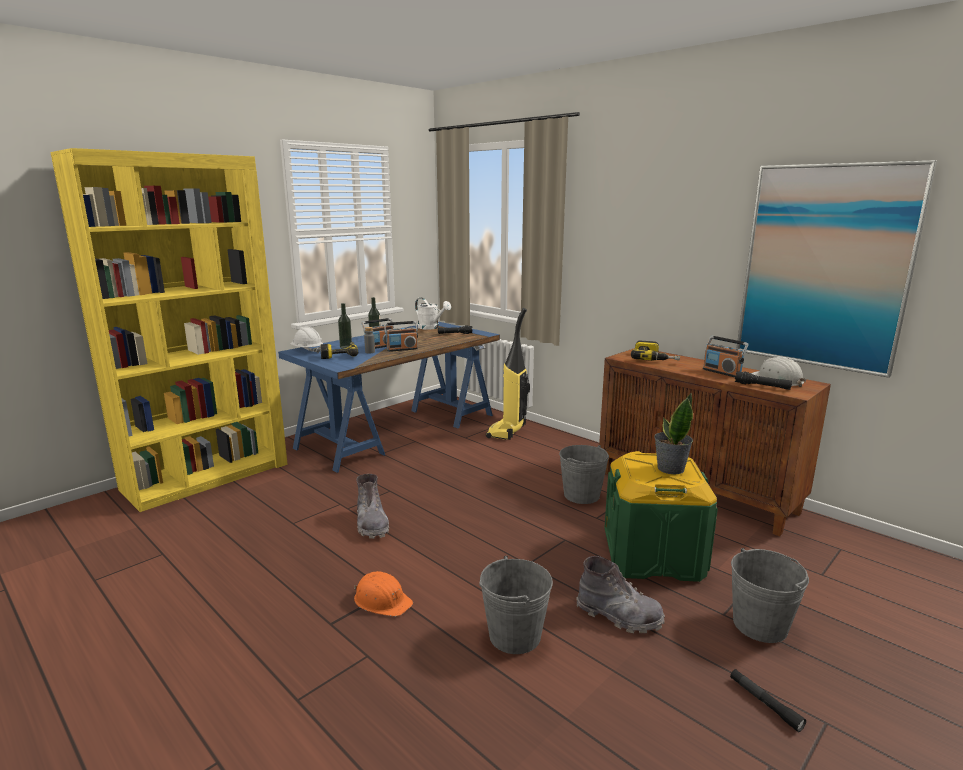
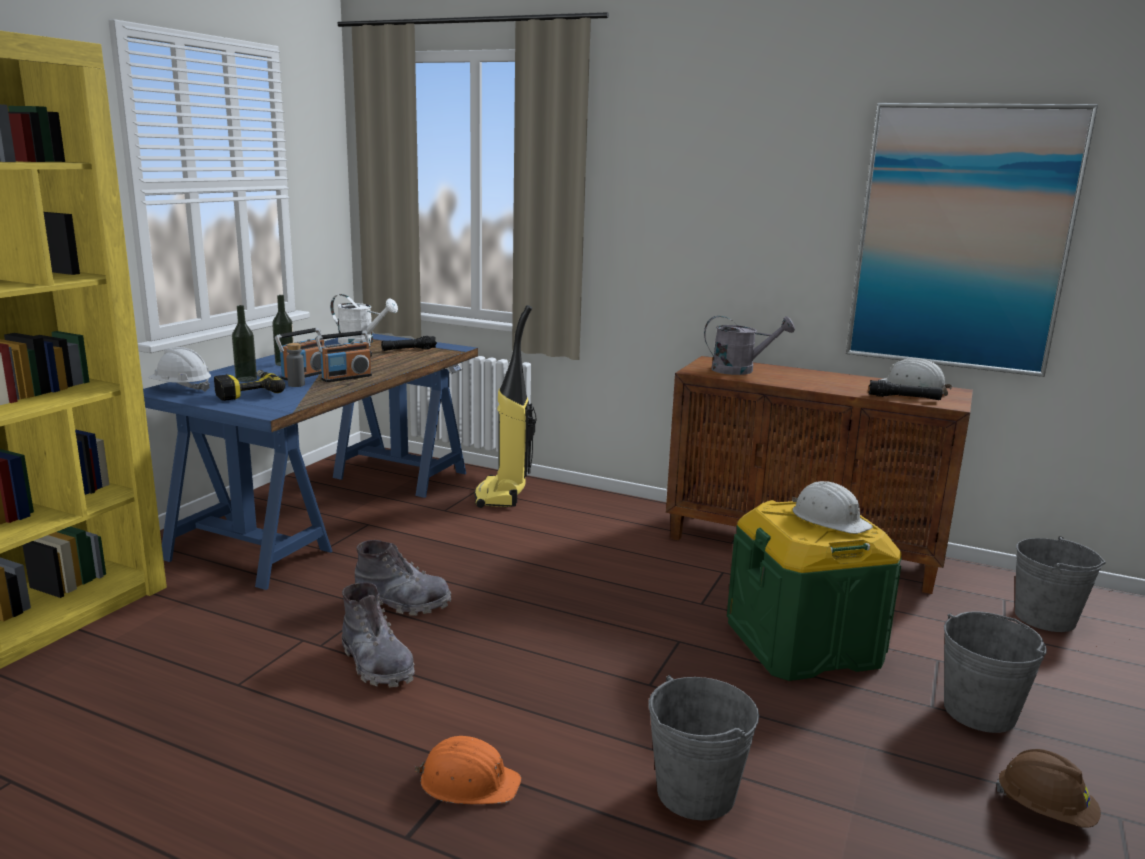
camera: 20 degrees left, 0 degrees up
grey bucket [559,445,609,504] -> grey bucket moved to [1015,536,1105,632]
grey boot [577,556,665,633] -> grey boot moved to [355,540,451,616]
power drill [631,340,680,361] -> grey watering can [704,316,795,375]
potted plant [654,393,693,475] -> white hard hat [792,481,873,534]
radio [703,335,749,377] -> none
black flashlight [730,669,806,732] -> brown hard hat [996,749,1101,828]

